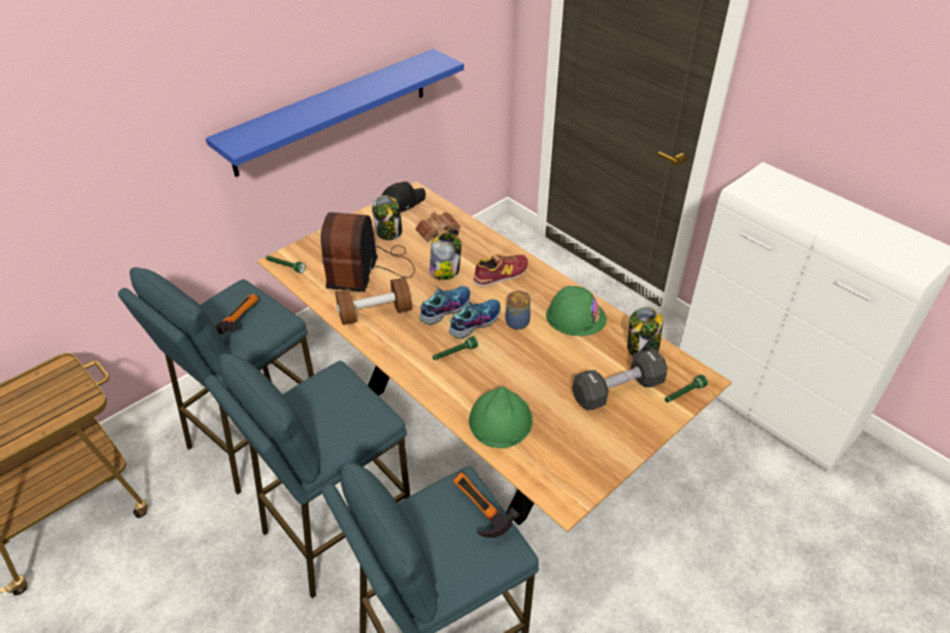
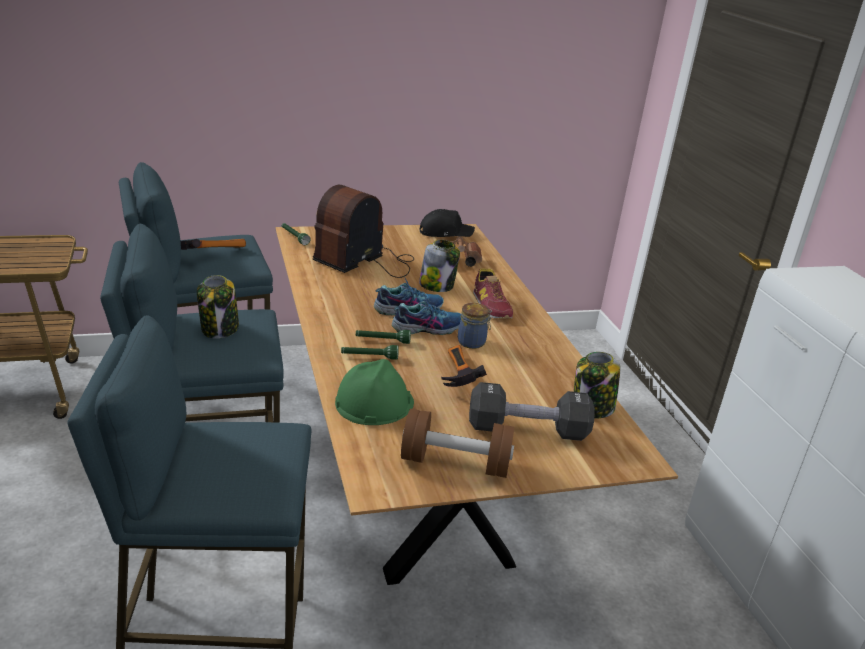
camera: 25 degrees right, 15 degrees down
blue shelf [206,49,464,177] -> none
brown dumbbell [335,277,412,325] -> brown dumbbell moved to [401,409,514,478]
jar [372,195,402,240] -> jar moved to [197,275,239,339]
hammer [453,472,519,538] -> hammer moved to [441,345,487,387]
shoe [473,254,528,287] -> shoe turned 75 degrees clockwise [473,269,513,319]
green hard hat [546,286,606,336] -> none
green flashlight [665,375,708,402] -> green flashlight moved to [341,345,399,360]

